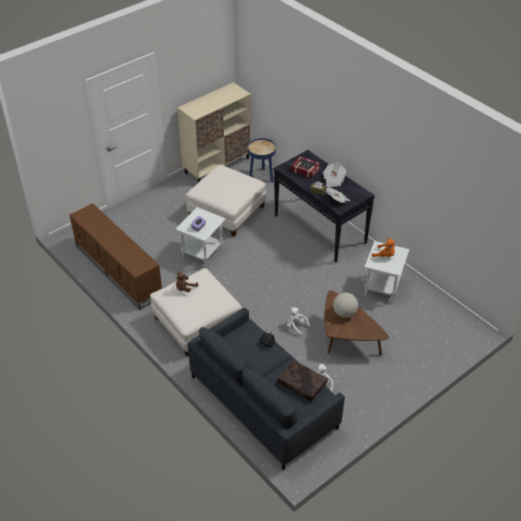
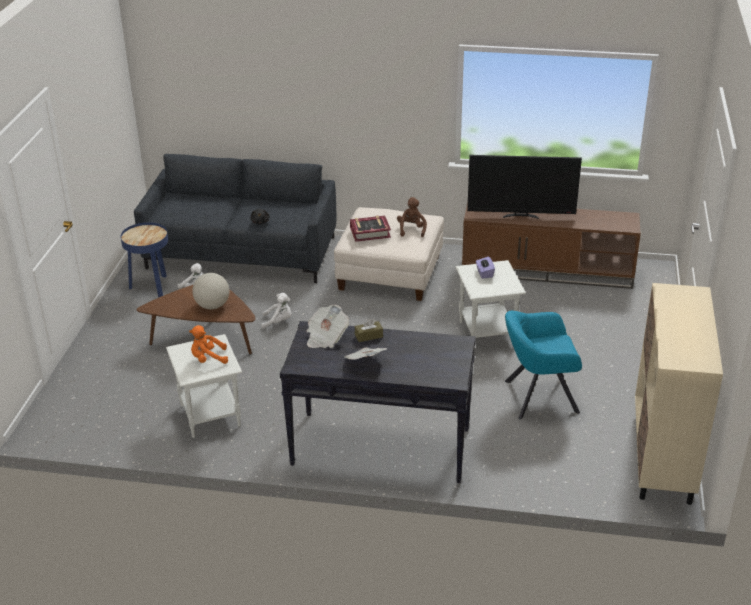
camera: 140 degrees right, 10 degrees down
white ottoman [186,165,266,237] -> turquoise armchair [505,311,582,419]
blue side table [248,138,276,182] -> blue side table moved to [121,222,168,297]
brown pillow [277,360,328,401] -> none
book [291,156,321,178] -> book moved to [350,216,391,242]
none -> television [467,155,582,219]

